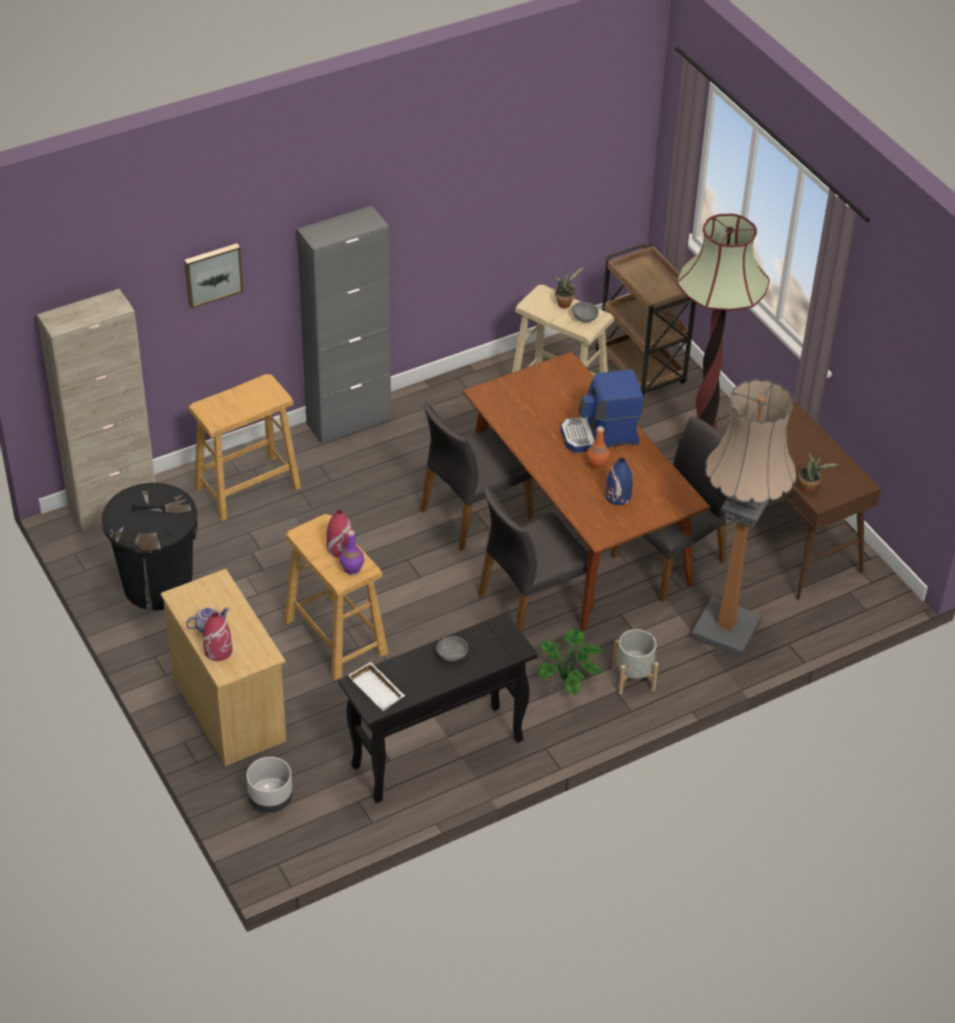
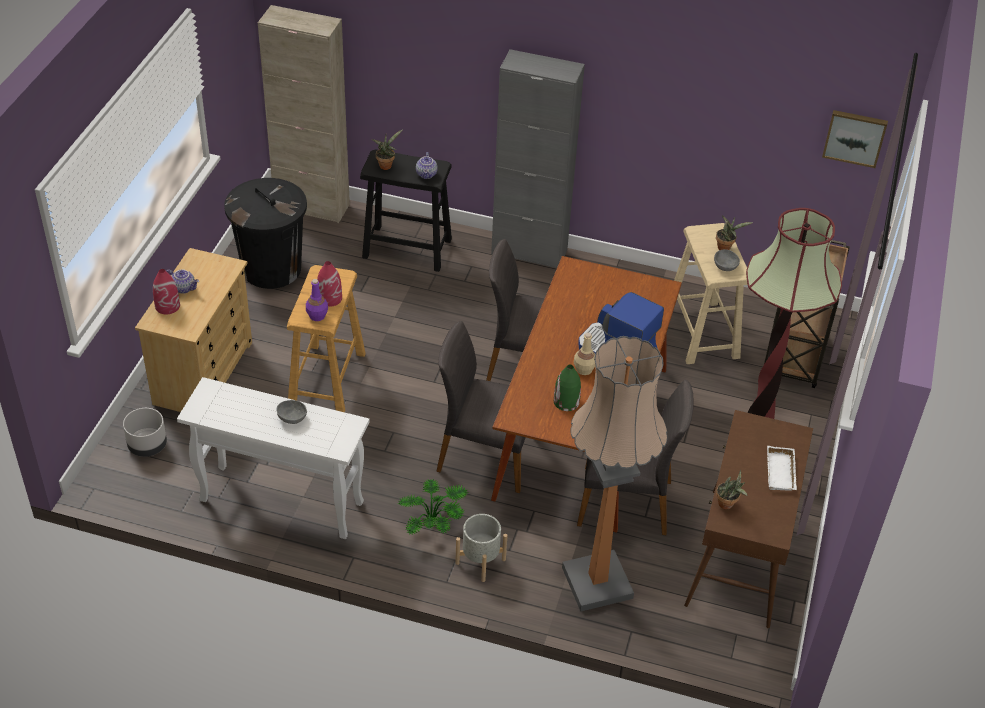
camera: 45 degrees right, 0 degrees up
picture [184,243,243,309] -> picture moved to [822,110,888,168]
beige stool [188,374,301,521] -> black stool [360,149,452,272]
black console table [339,613,538,803] -> white console table [177,377,370,539]
white tray [348,662,405,712] -> white tray moved to [767,446,797,491]
orange bottle [587,426,610,470] -> beige bottle [574,333,595,375]
blue vase [605,458,633,505] -> green vase [554,365,581,411]
none -> potted plant [372,130,402,170]
none -> teapot [416,152,437,179]

